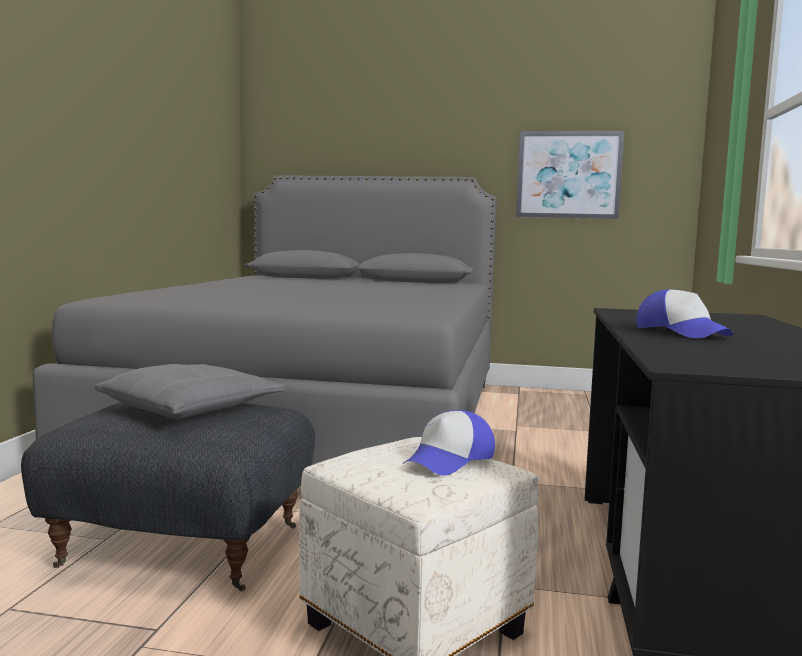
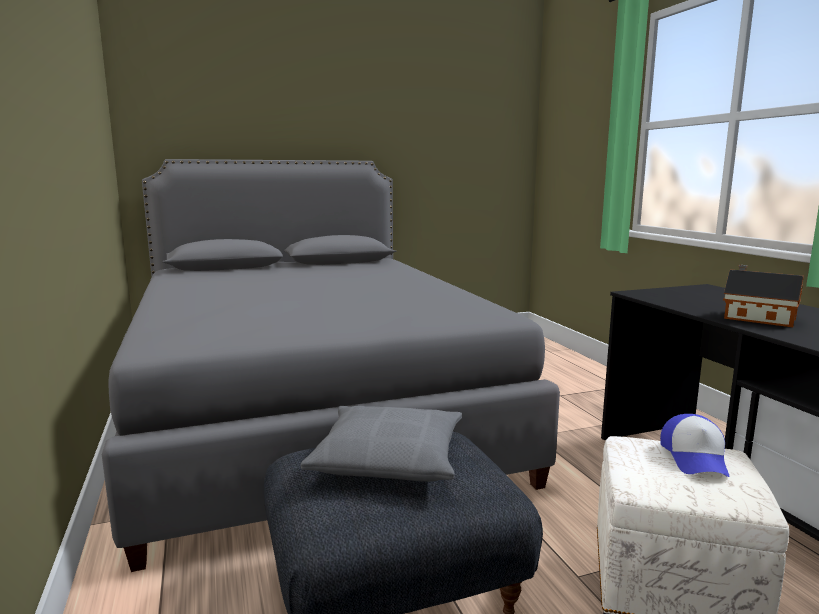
camera: 30 degrees left, 5 degrees up
picture [516,131,625,219] -> none
cap [637,289,733,339] -> toy house [723,265,804,327]

